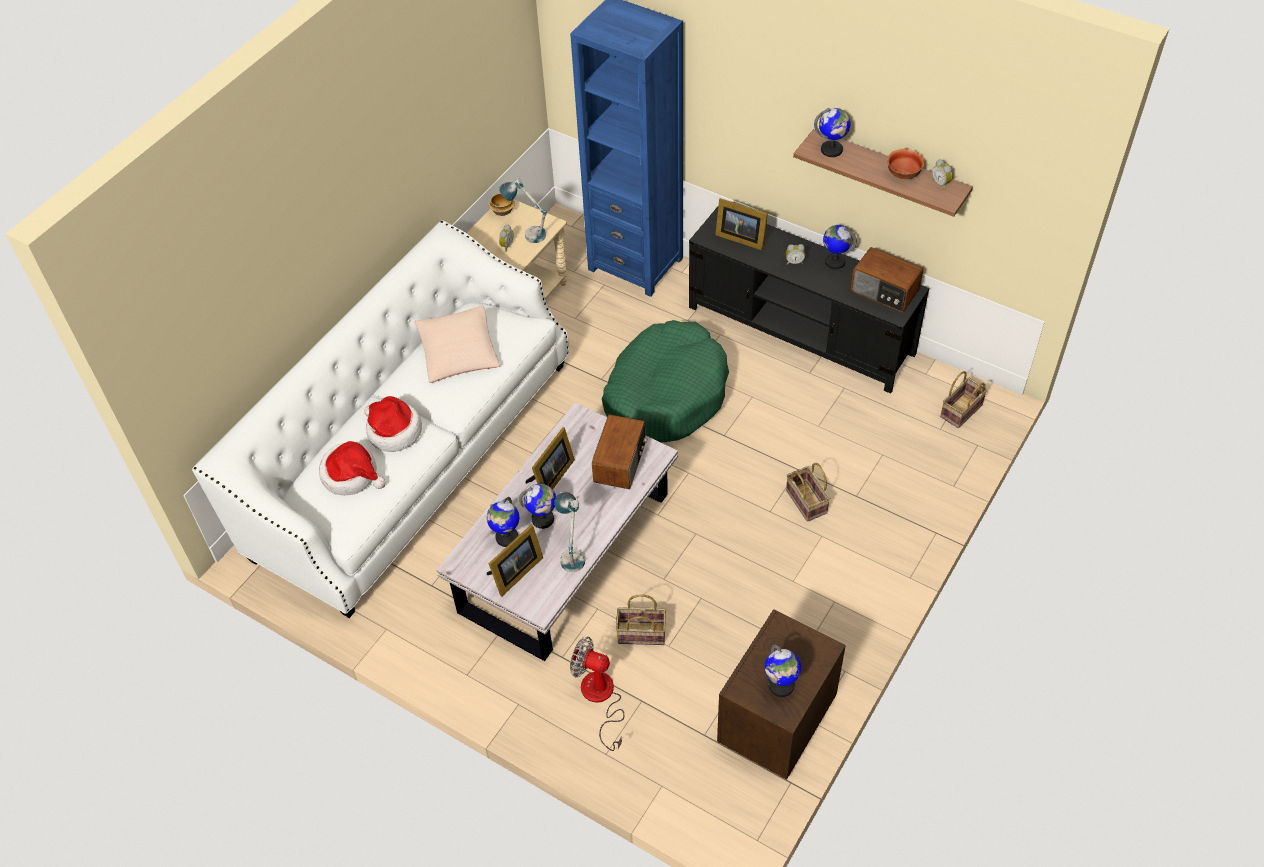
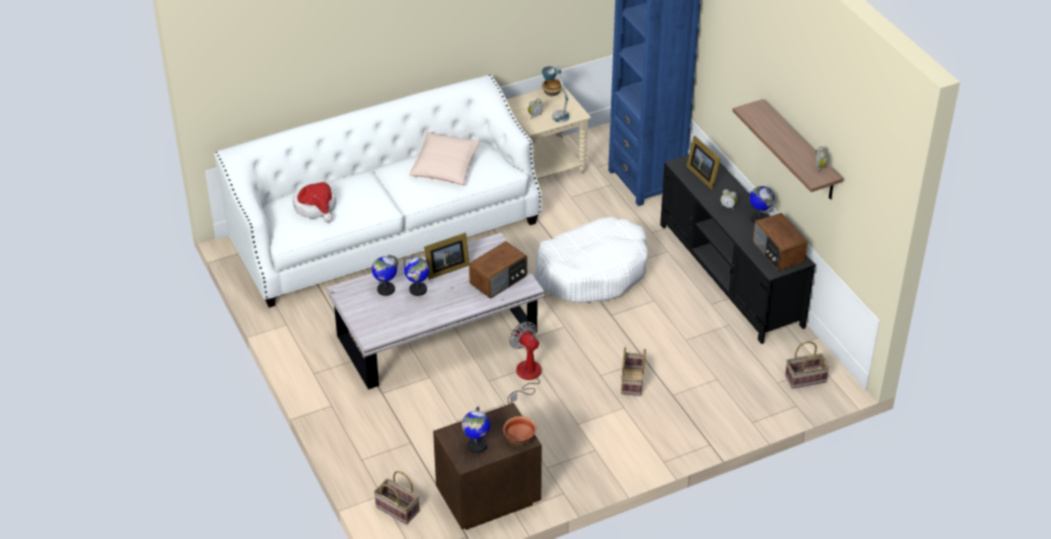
camera: 30 degrees right, 10 degrees down
hat [365,396,422,452] -> none
picture frame [487,524,543,597] -> none
table lamp [554,491,585,572] -> none
fan [570,637,624,751] -> fan moved to [508,322,542,404]
green dog bed [602,320,729,443] -> white dog bed [534,217,647,303]
basket [616,594,666,645] -> basket moved to [374,471,420,525]
globe [814,108,850,157] -> none
bowl [887,149,925,179] -> bowl moved to [503,416,536,445]

